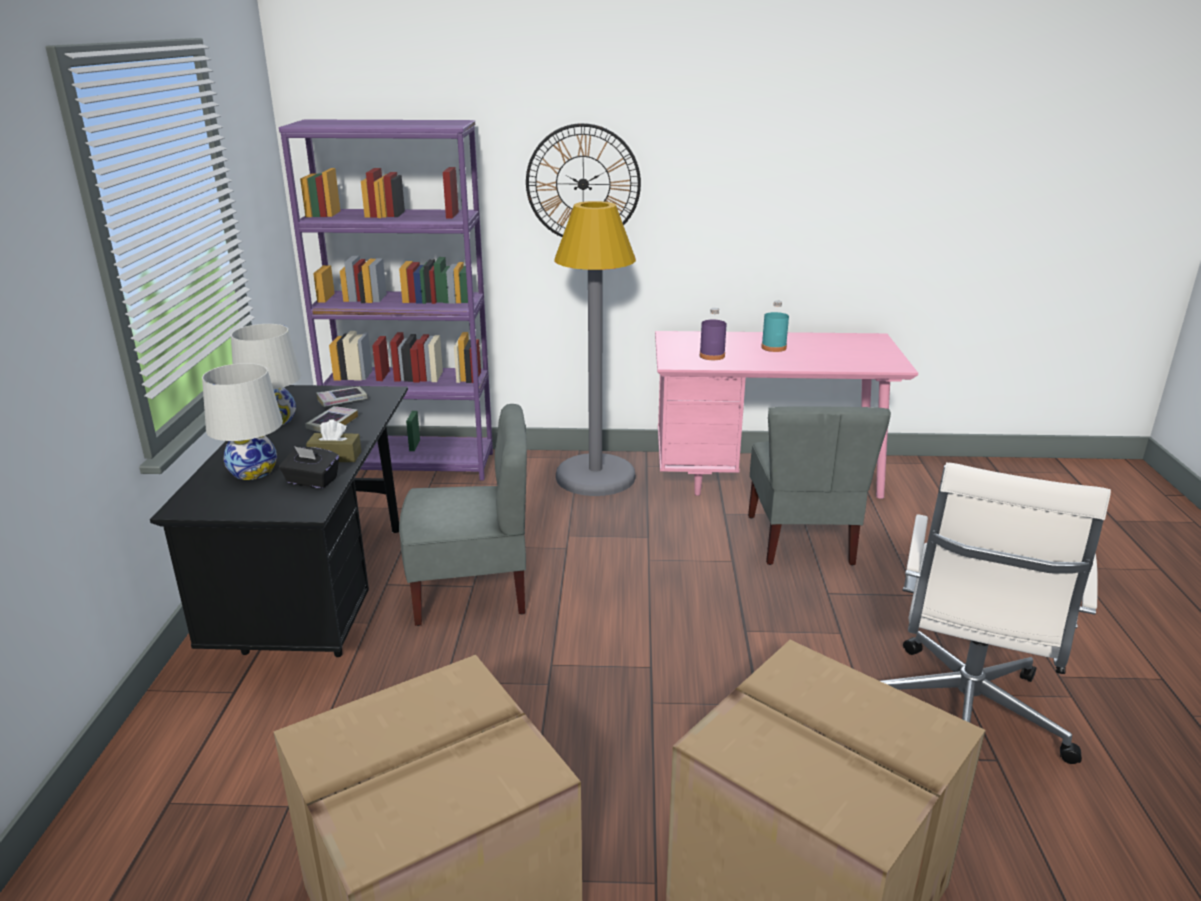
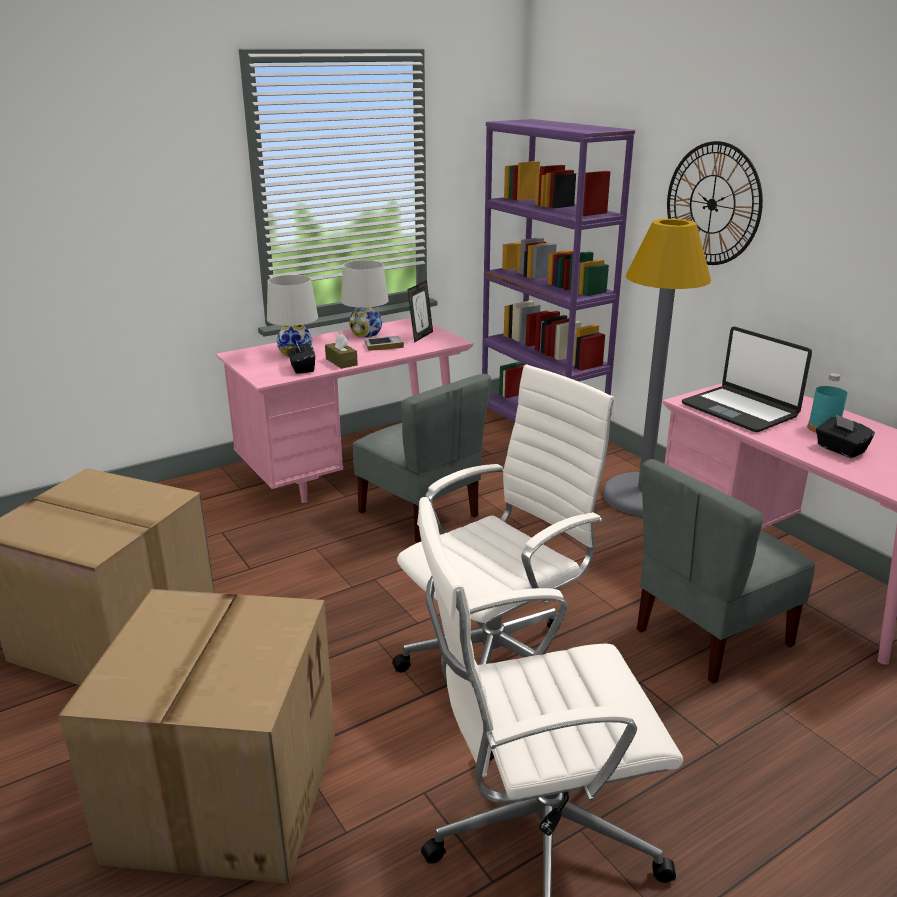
camera: 55 degrees right, 0 degrees up
black desk [150,385,408,657] -> pink desk [216,318,473,503]
book [316,387,367,407] -> picture frame [407,280,433,343]
purple bottle [700,308,727,360] -> laptop [682,327,812,432]
none -> white office chair [392,364,615,673]
none -> black tissue box [816,414,875,458]

